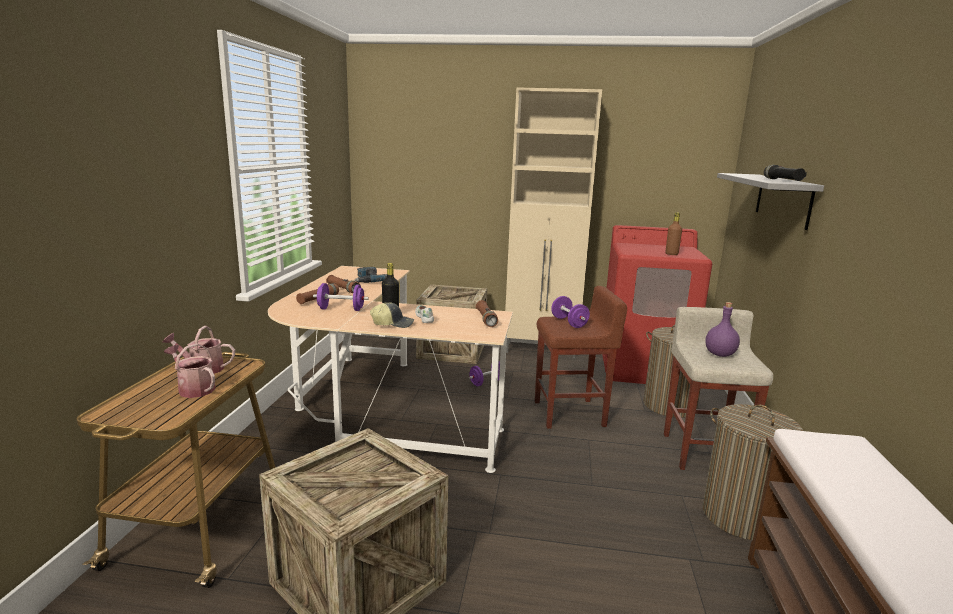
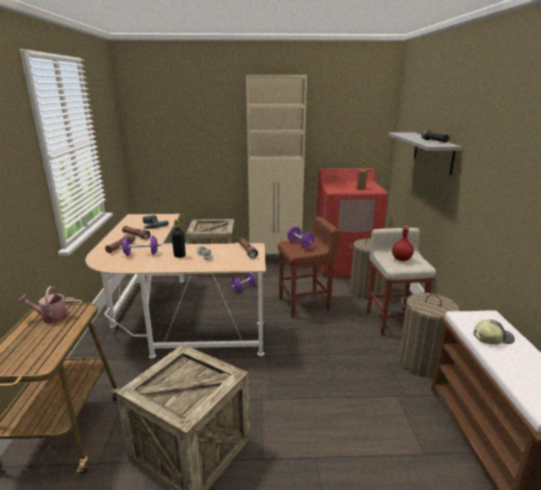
camera: 10 degrees left, 5 degrees up
watering can [164,343,216,398] -> none
cap [370,303,414,328] -> cap moved to [473,319,515,345]
purple bottle [705,302,740,357] -> red bottle [392,226,414,261]

